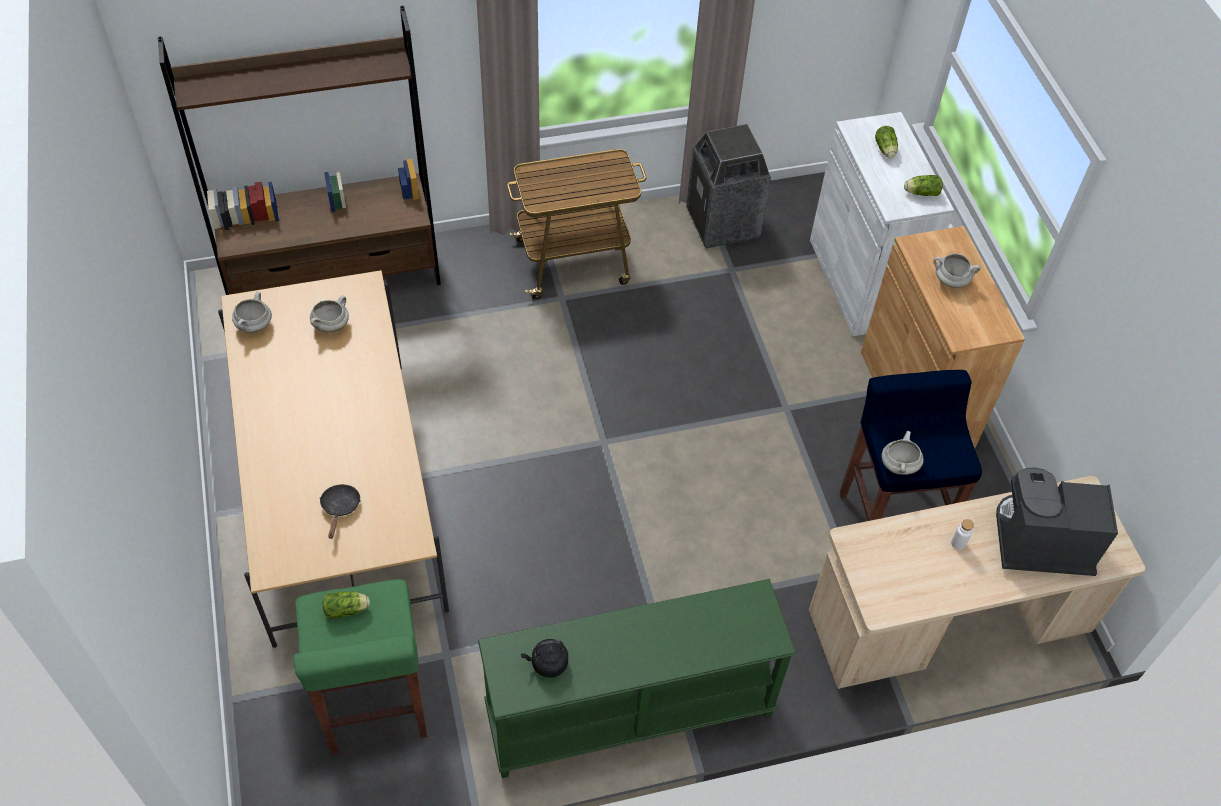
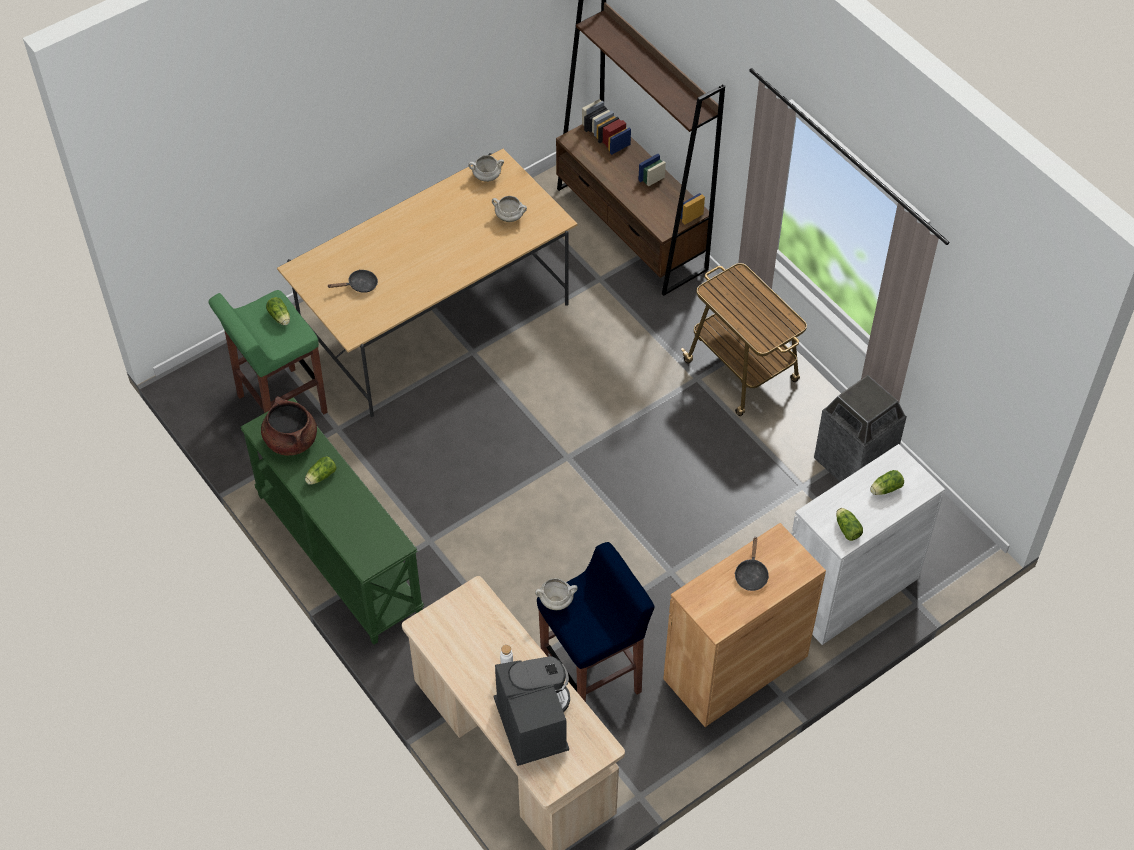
camera: 70 degrees right, 0 degrees up
black kettle [521,639,568,677] -> brown cooking pot [261,397,317,456]
white cooking pot [933,253,981,288] -> black frying pan [735,536,769,591]
none -> lettuce [305,456,336,485]

